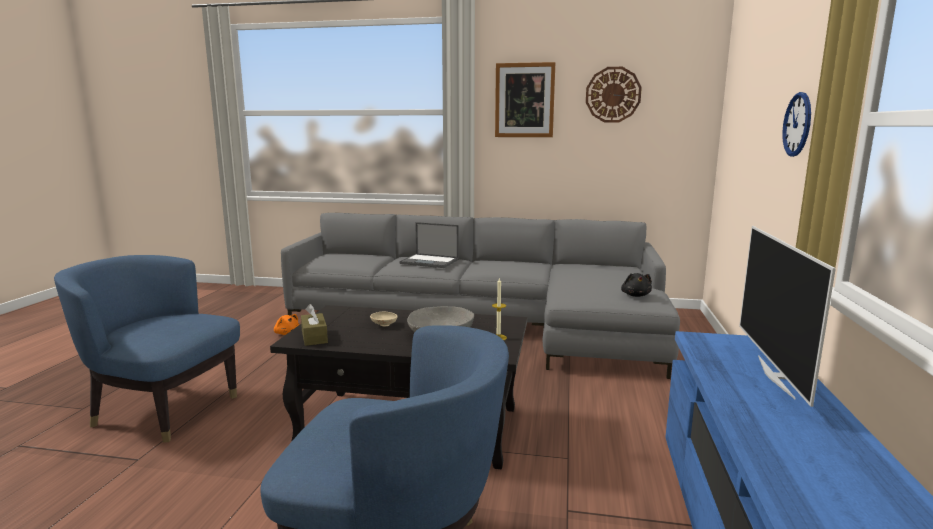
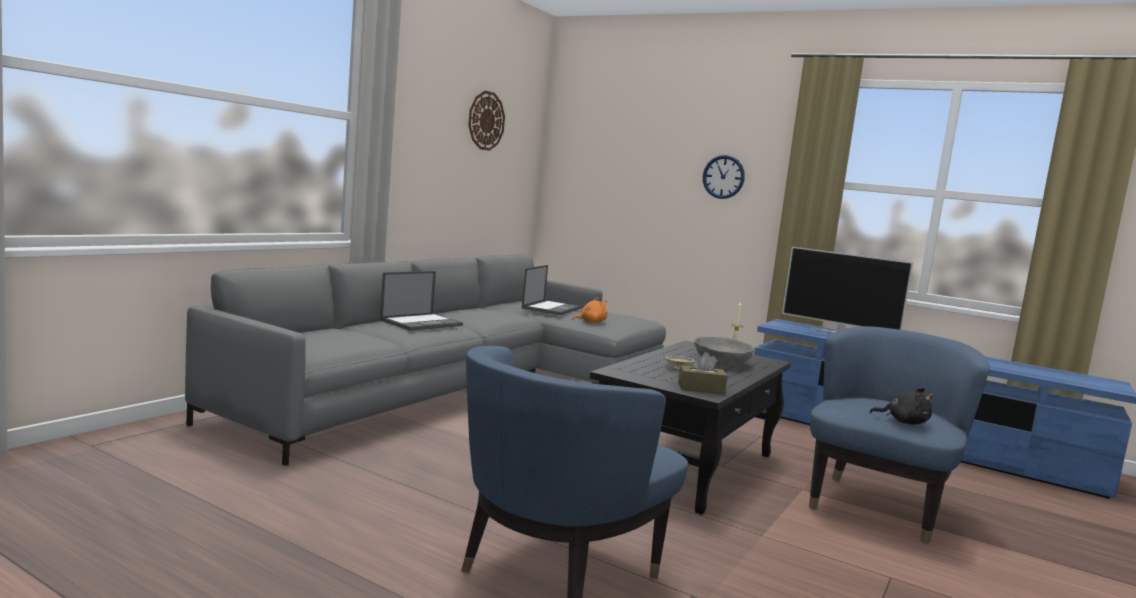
camera: 70 degrees left, 5 degrees down
orange plush toy [274,314,299,335] -> orange plush toy moved to [572,298,607,323]
picture [495,62,555,137] -> none
black plush toy [621,273,652,297] -> black plush toy moved to [869,388,934,425]
none -> laptop [522,265,581,315]

